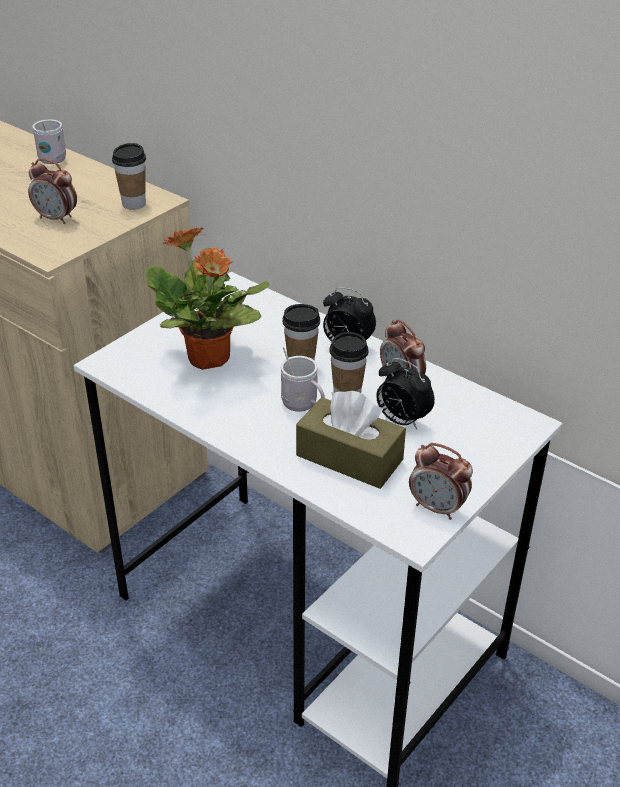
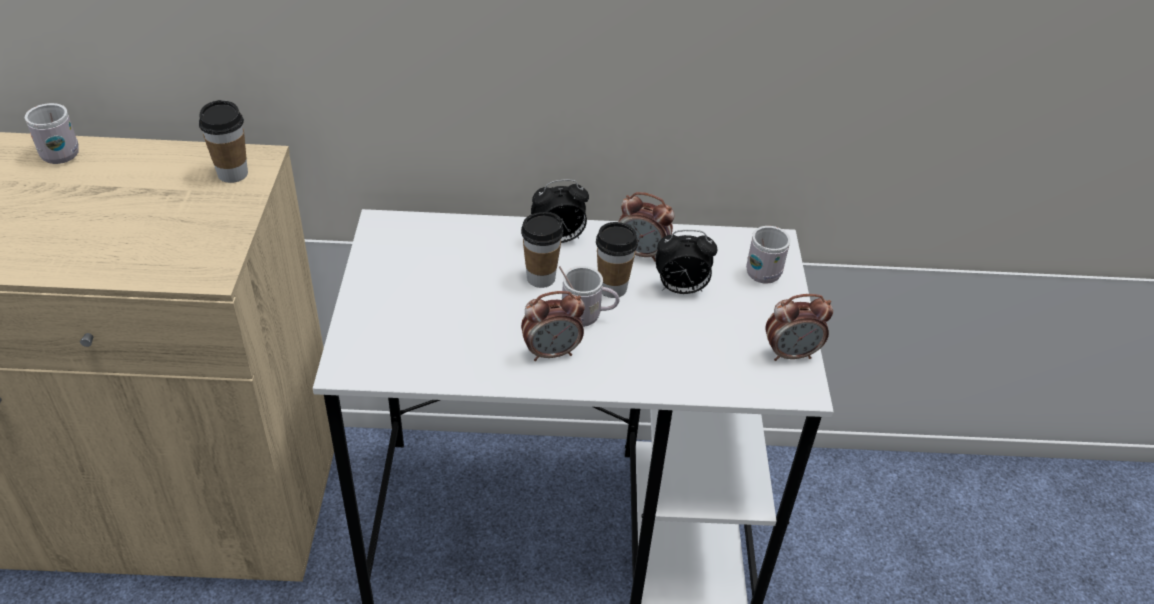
camera: 40 degrees left, 5 degrees up
alarm clock [28,159,77,224] -> alarm clock moved to [521,291,585,361]
potted plant [145,227,270,370] -> none
brown tissue box [296,390,406,489] -> none
none -> white mug [746,226,791,284]

